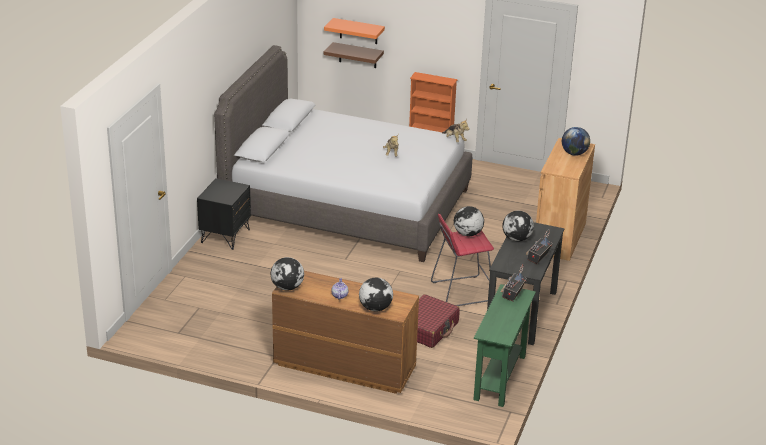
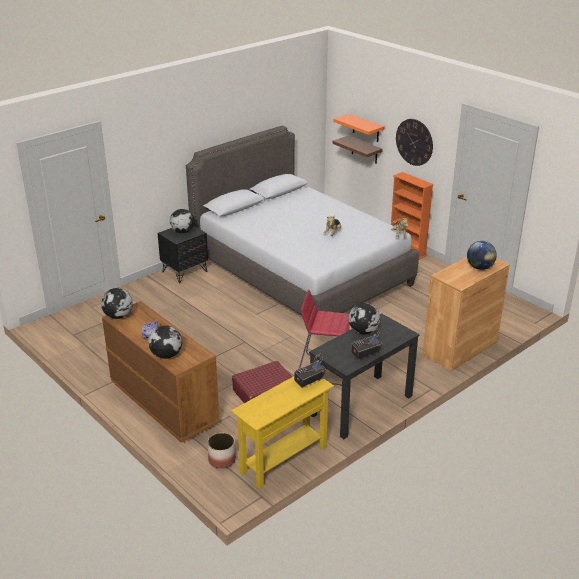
camera: 30 degrees right, 0 degrees up
globe [454,206,484,236] -> globe moved to [170,209,195,233]
green console table [473,284,536,407] -> yellow console table [231,376,334,489]
none -> planter [207,433,236,469]
none -> wall clock [396,119,433,166]

